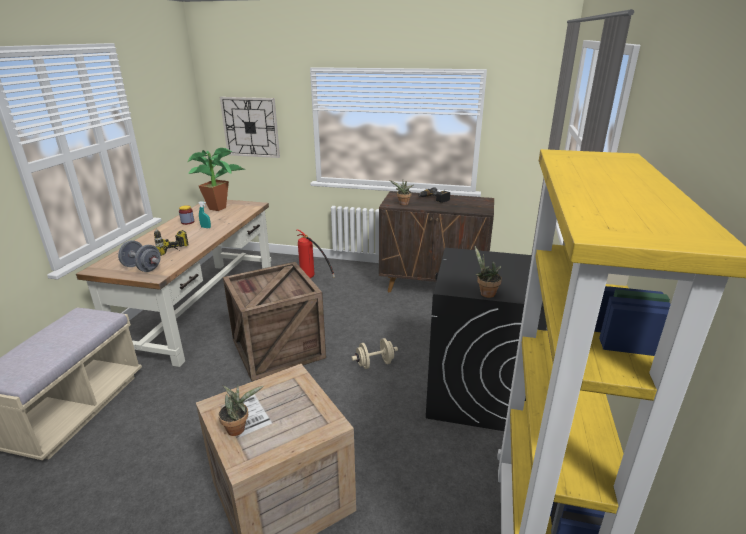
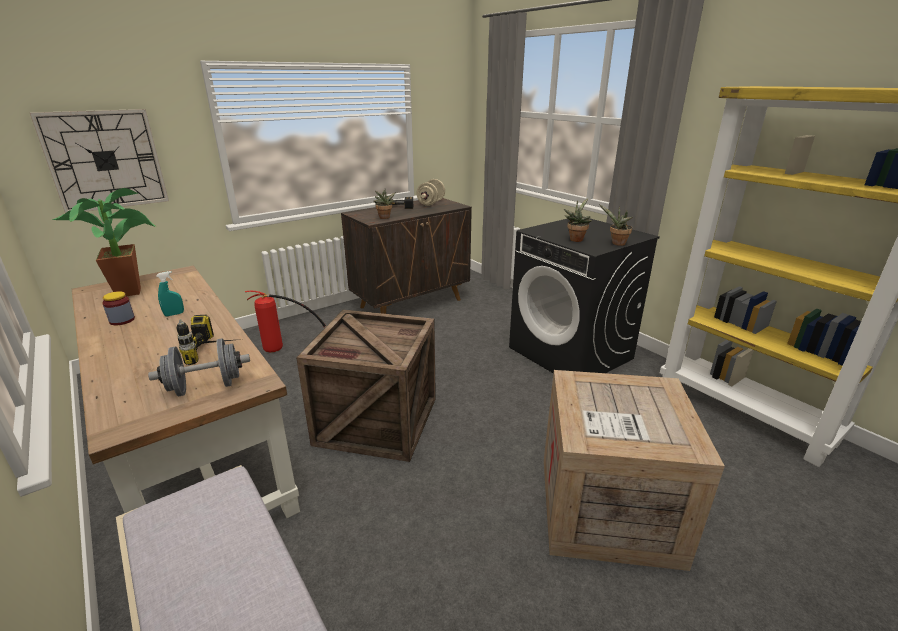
camera: 50 degrees left, 0 degrees up
potted plant [219,384,263,436] -> potted plant moved to [564,198,592,242]
beige dumbbell [352,338,398,369] -> beige dumbbell moved to [416,179,445,206]

